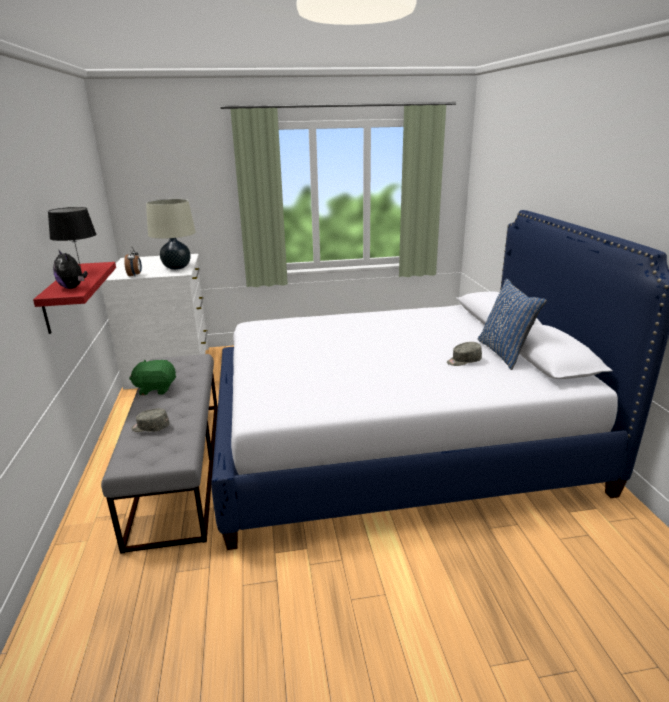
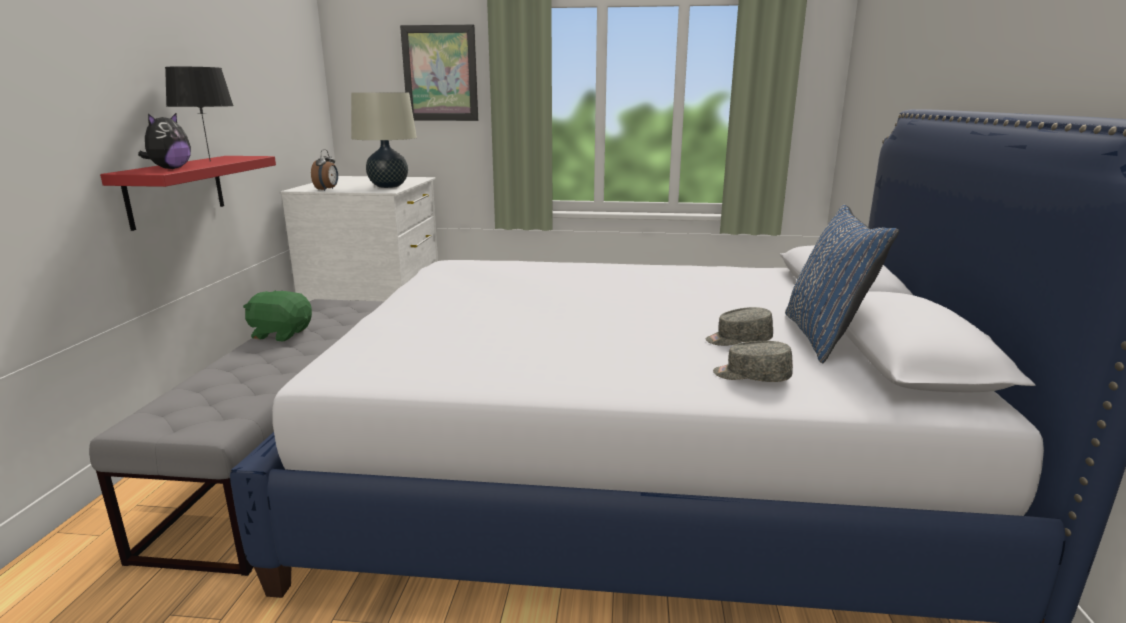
camera: 15 degrees right, 5 degrees down
plush toy [53,250,88,289] -> plush toy turned 135 degrees counterclockwise [138,113,191,169]
grey cap [131,408,169,432] -> grey cap moved to [713,341,793,382]
none -> picture [400,25,478,121]

